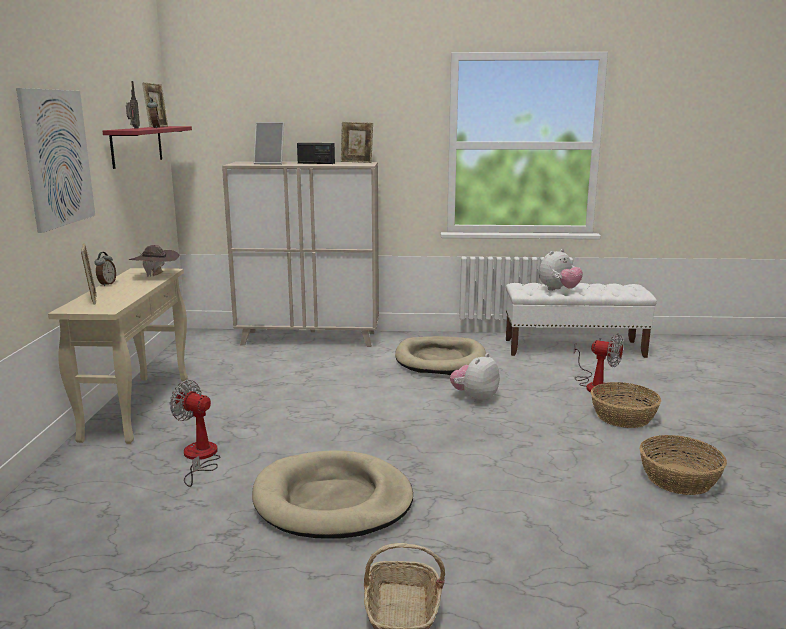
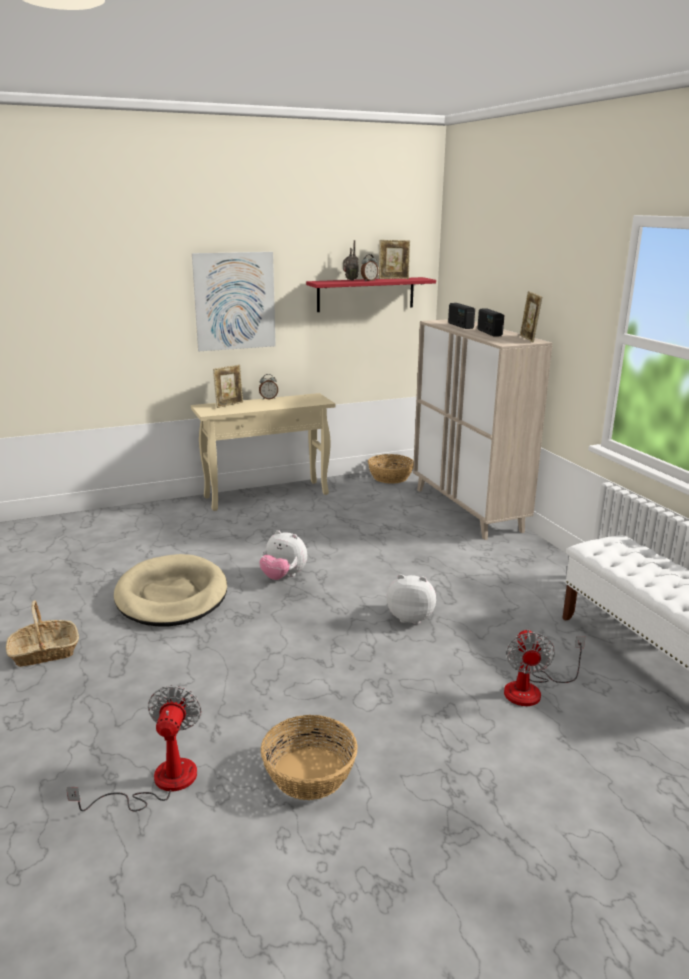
camera: 65 degrees right, 5 degrees up
brown hat [128,245,179,277] -> none
fan [169,380,220,487] -> fan moved to [66,685,202,811]
picture frame [254,122,284,165] -> radio [448,303,475,329]
beige dog bed [395,336,486,375] -> none
plush toy [539,249,583,291] -> plush toy moved to [259,530,307,580]
basket [591,382,661,428] -> basket moved to [368,454,414,483]

